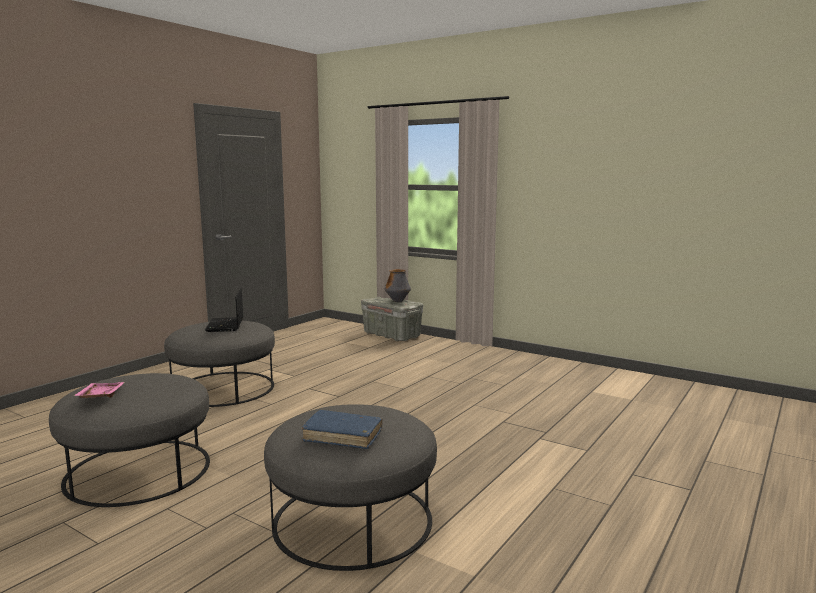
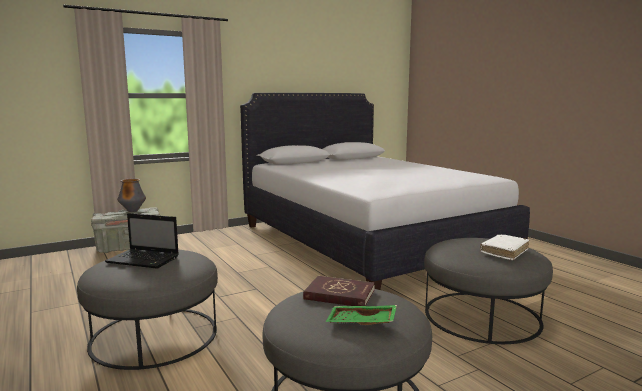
camera: 65 degrees left, 0 degrees up
pink tray [73,382,125,398] -> green tray [325,305,397,325]
blue book [302,410,382,449] -> white book [480,235,529,260]
none -> white bed [240,93,530,290]
none -> red book [303,276,375,306]

